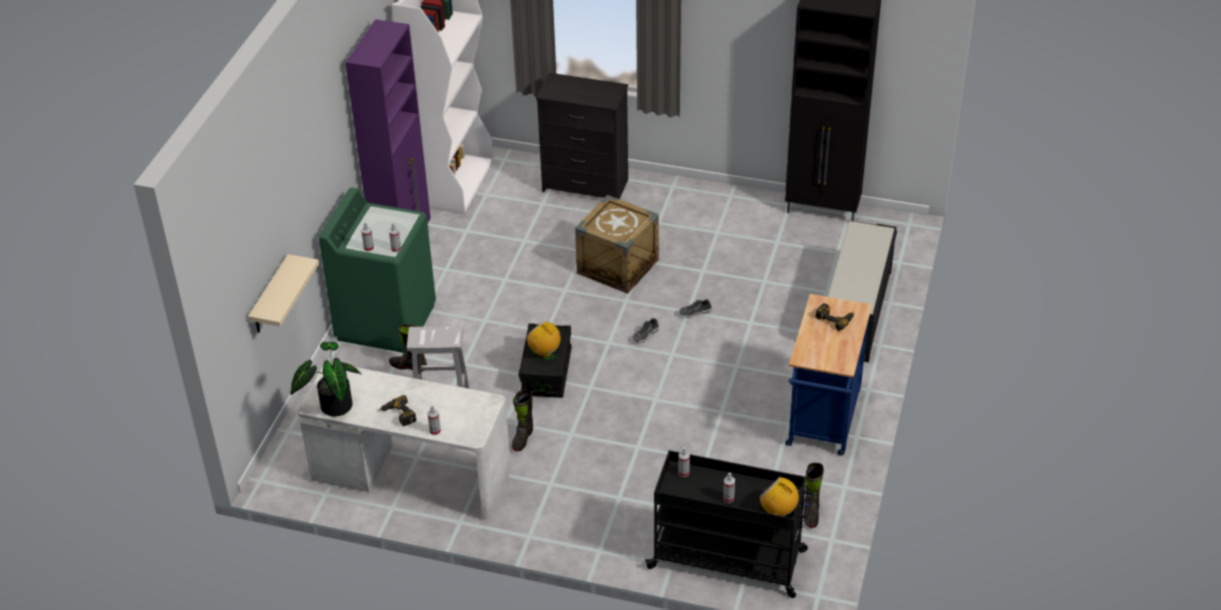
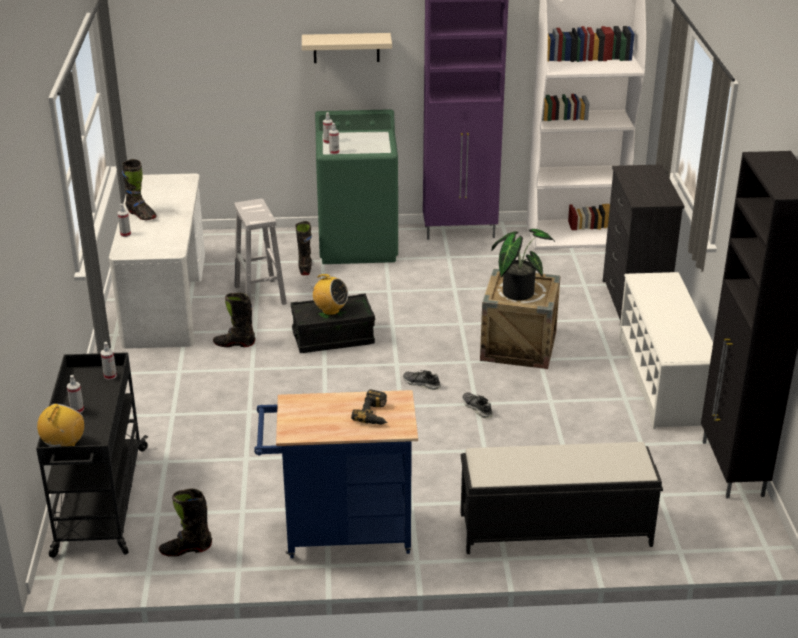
camera: 70 degrees right, 10 degrees down
beige shelf [248,254,319,333] -> beige shelf moved to [302,33,392,63]
potted plant [290,341,361,416] -> potted plant moved to [491,229,555,301]
power drill [379,395,416,426] -> black boot [122,159,157,220]
radio [527,321,561,357] -> radio turned 90 degrees clockwise [309,274,348,315]
none -> white shoe rack [619,272,713,429]

